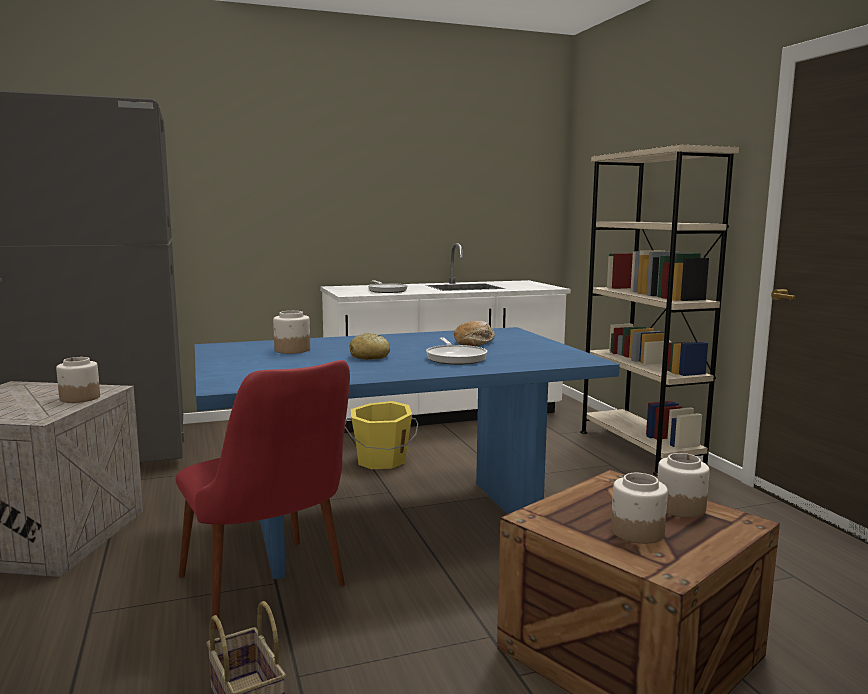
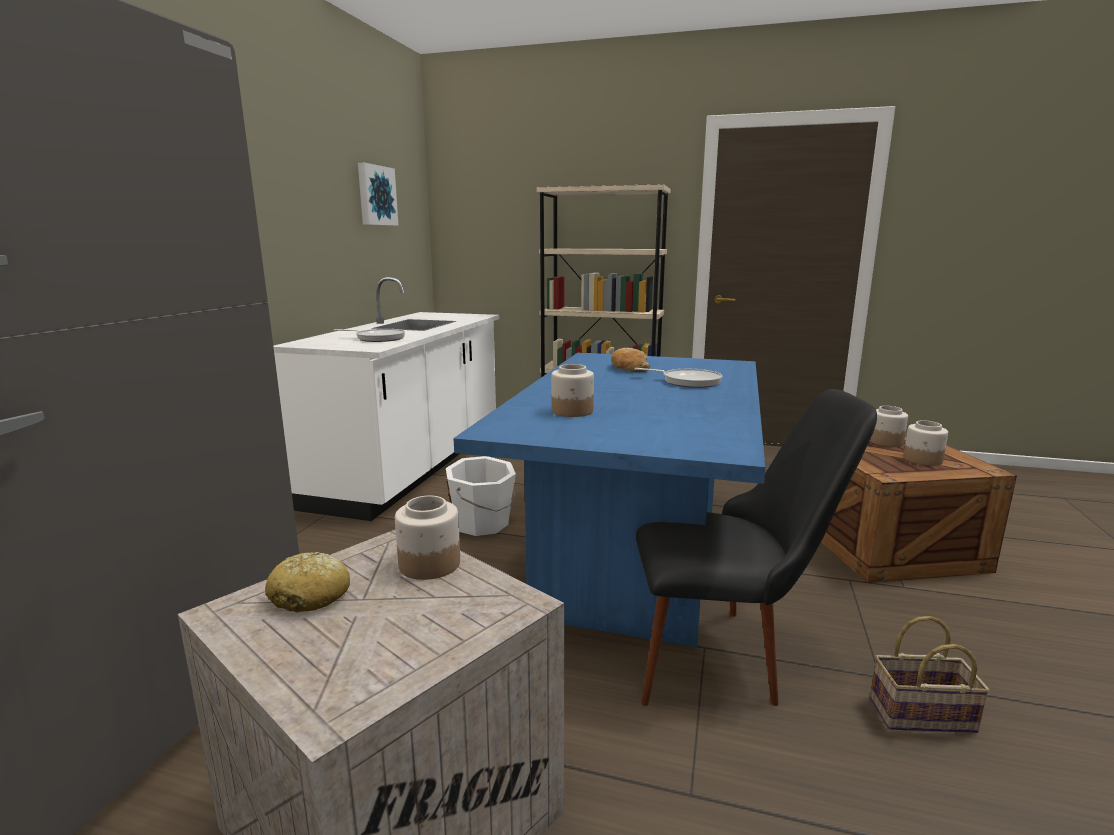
camera: 55 degrees left, 5 degrees up
red chair [176,360,350,629] -> black chair [636,389,877,706]
yellow bucket [345,401,418,469] -> white bucket [446,456,516,536]
bread [350,333,390,360] -> bread moved to [265,552,350,613]
none -> picture [358,163,399,226]

